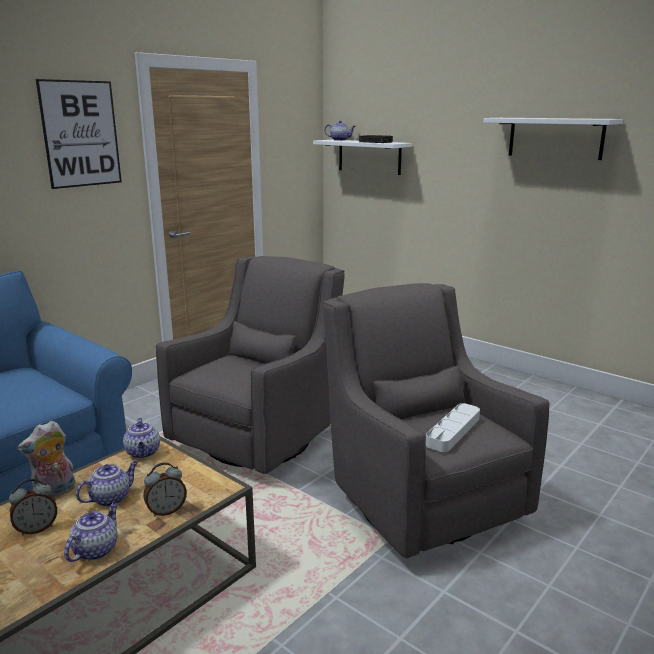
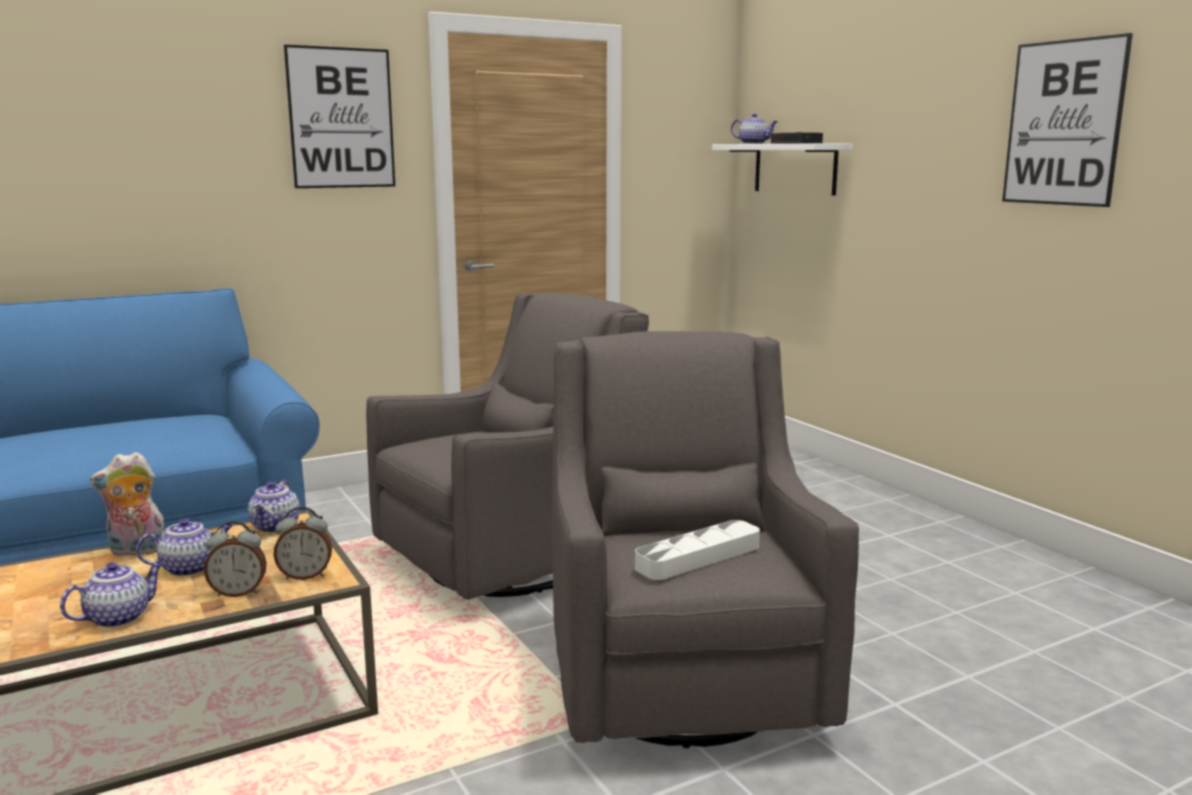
camera: 20 degrees right, 5 degrees down
alarm clock [9,479,57,535] -> alarm clock moved to [273,507,332,580]
white shelf [483,118,623,160] -> picture [1002,33,1133,207]

